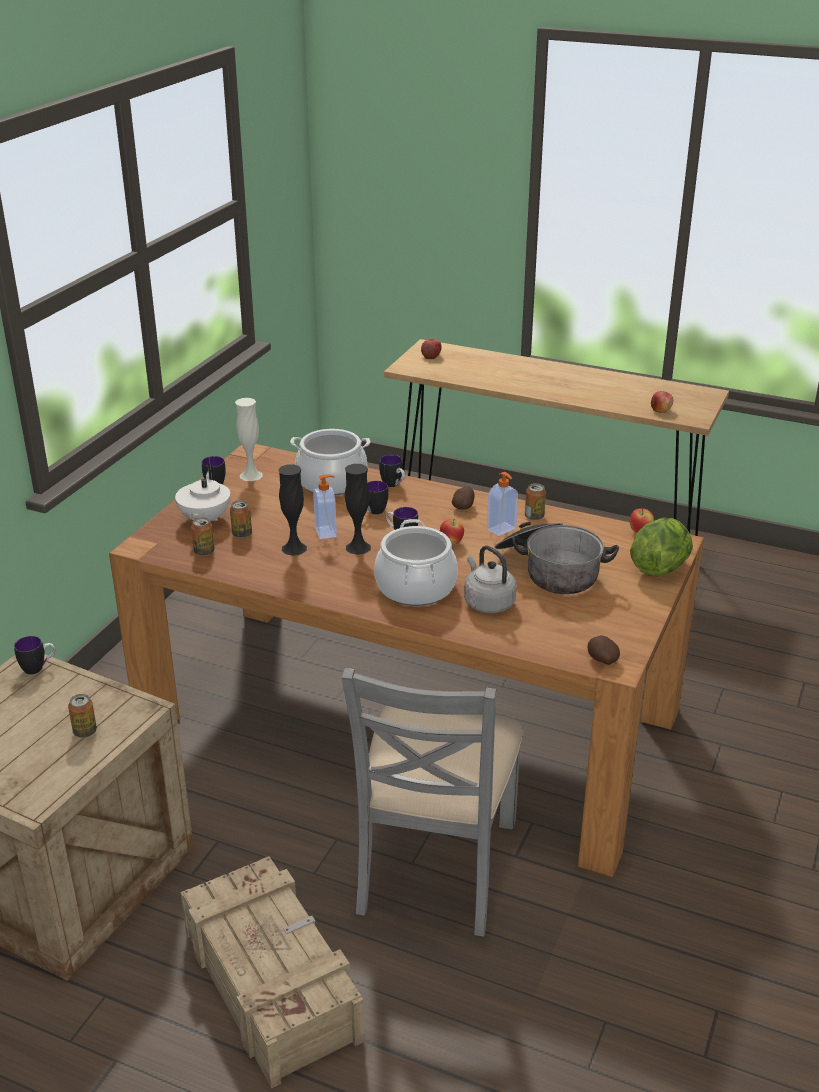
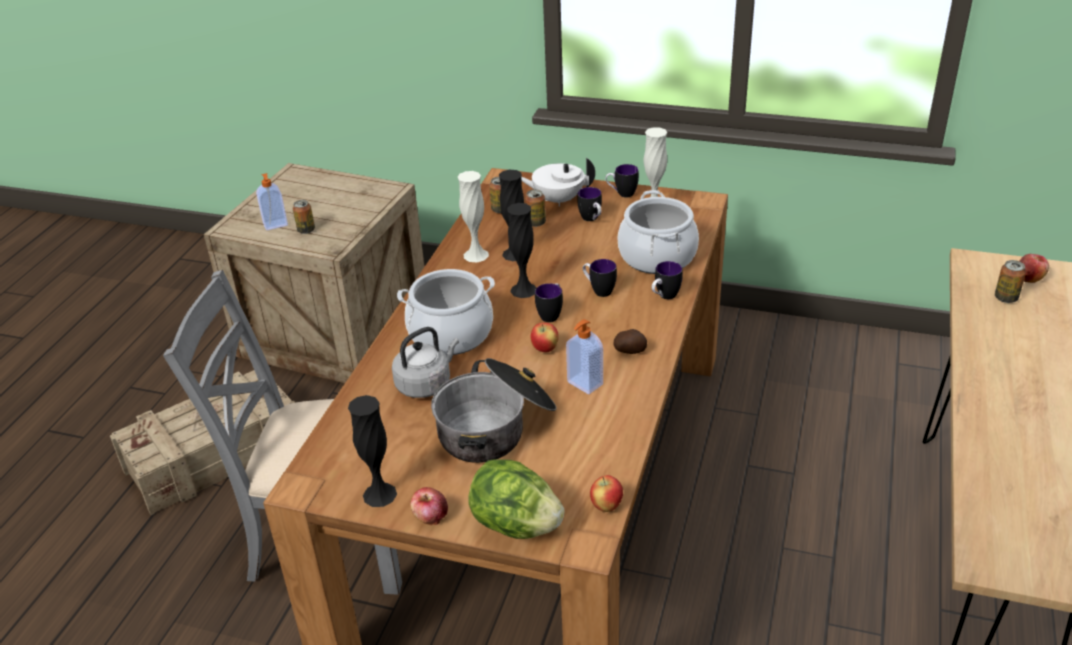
camera: 85 degrees right, 5 degrees up
mug [14,636,55,675] -> mug moved to [577,187,602,221]
soap dispenser [313,474,337,539] -> soap dispenser moved to [256,173,288,230]
can [525,483,546,520] -> can moved to [995,260,1026,303]
potato [587,636,620,665] -> none
apple [651,391,673,413] -> apple moved to [410,487,448,525]
none -> black vase [348,395,397,507]
none -> white vase [457,171,489,262]

